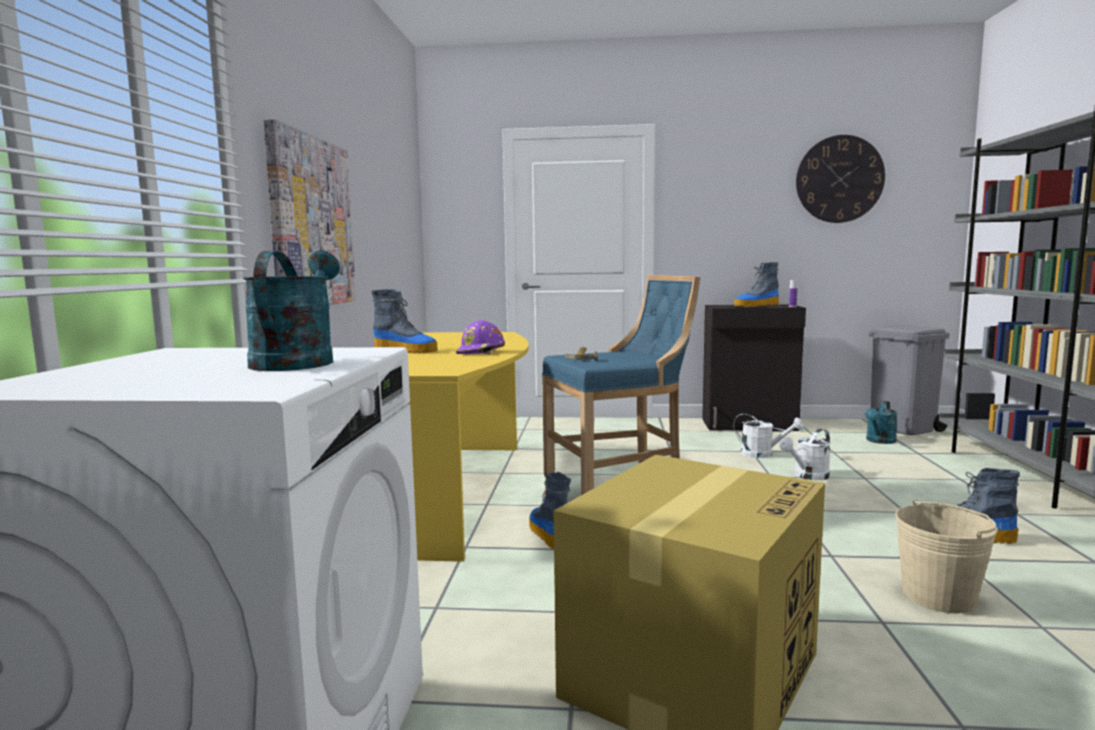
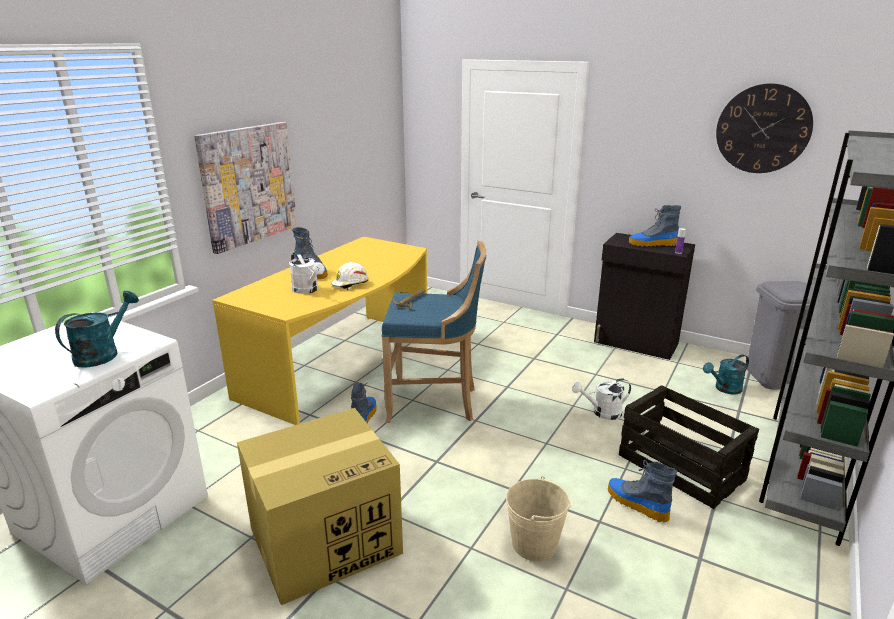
camera: 25 degrees right, 15 degrees up
purple hard hat [456,320,505,354] -> white hard hat [331,262,368,290]
white watering can [733,413,804,458] -> white watering can moved to [289,251,325,294]
none -> crate [619,385,759,509]

